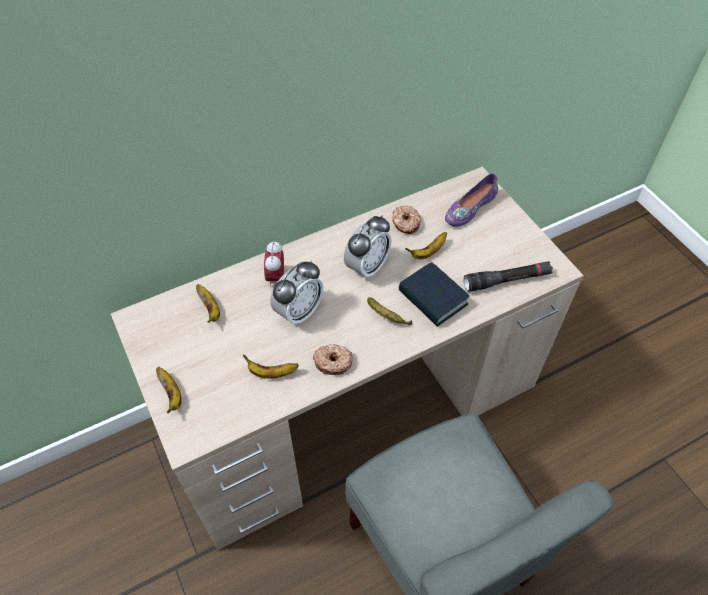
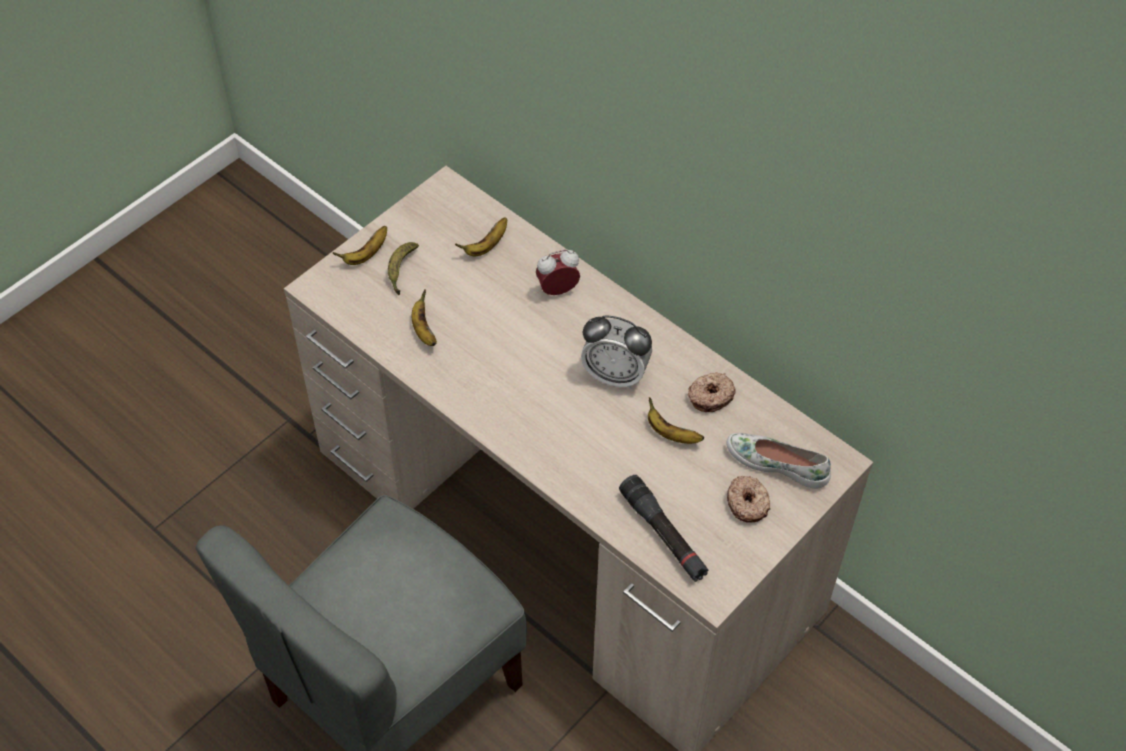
camera: 70 degrees right, 0 degrees up
alarm clock [270,261,324,326] -> none
donut [313,344,353,375] -> donut moved to [727,476,770,522]
banana [367,297,412,325] -> banana moved to [388,242,419,295]
book [399,262,470,327] -> none
purple shoe [445,173,498,227] -> white shoe [726,433,831,489]

